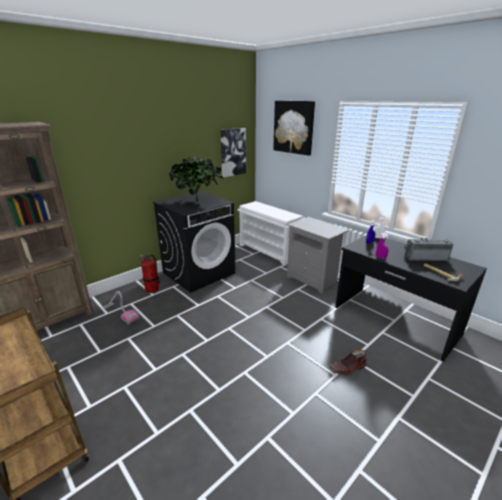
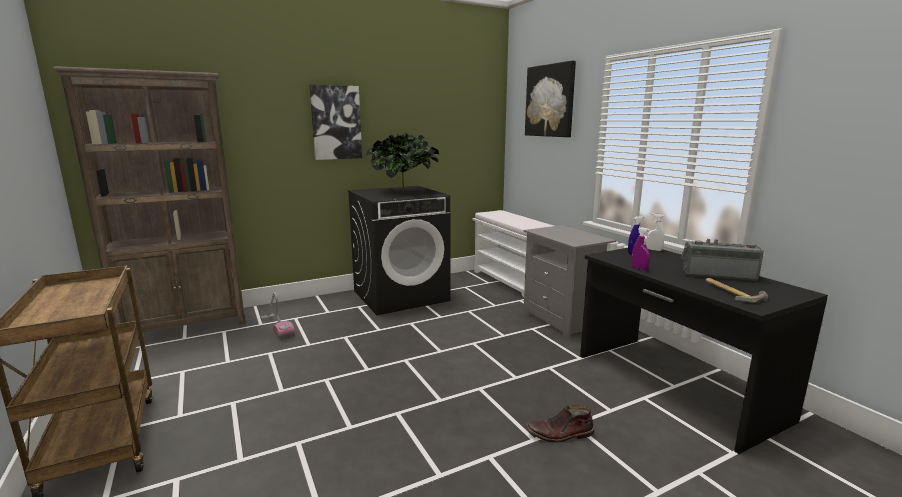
camera: 15 degrees right, 10 degrees down
fire extinguisher [139,255,160,293] -> none
picture [220,128,246,177] -> picture moved to [310,84,362,160]

